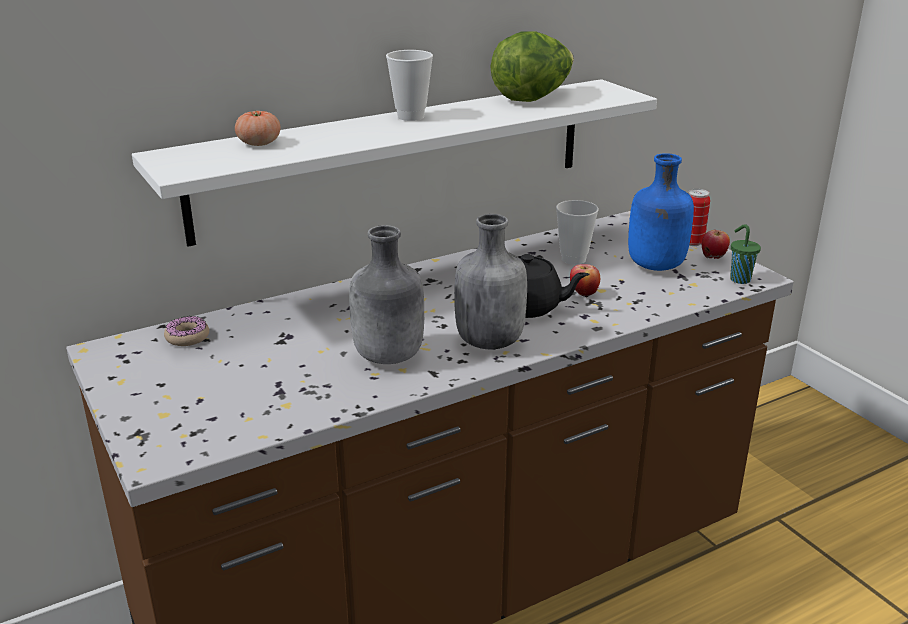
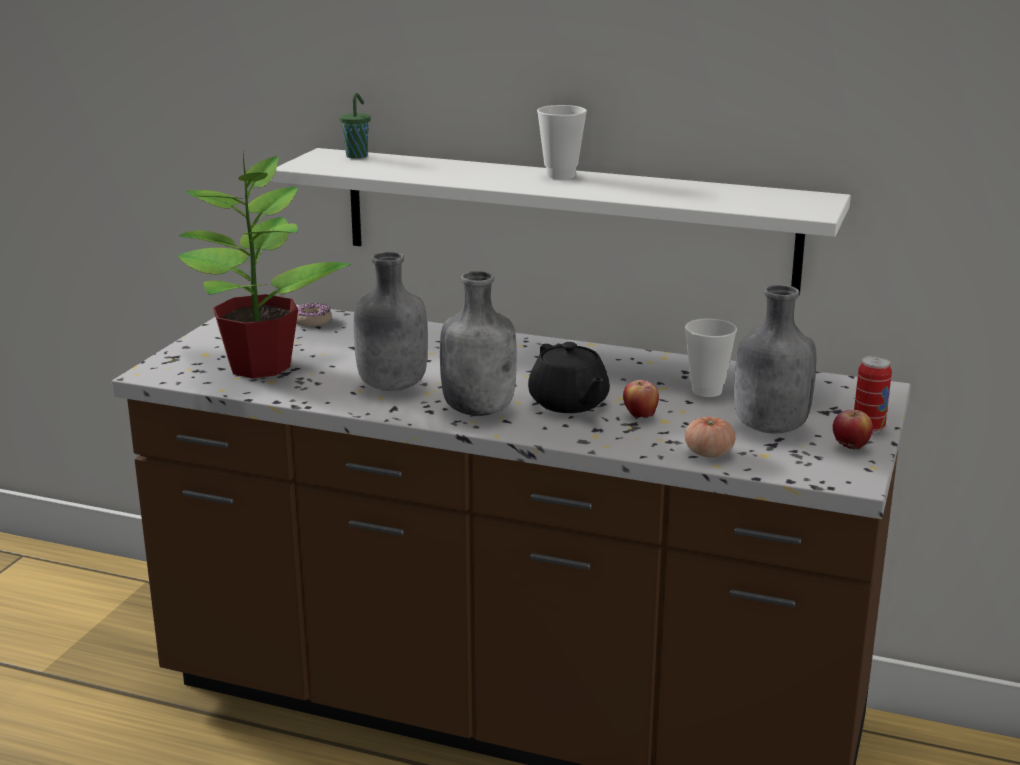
camera: 50 degrees right, 5 degrees down
tomato [235,111,281,146] -> tomato moved to [685,417,735,458]
lettuce [490,32,574,102] -> none
blue bottle [628,153,694,271] -> grey bottle [734,285,817,434]
green cup [730,224,761,284] -> green cup moved to [340,93,371,159]
none -> potted plant [178,151,350,378]

